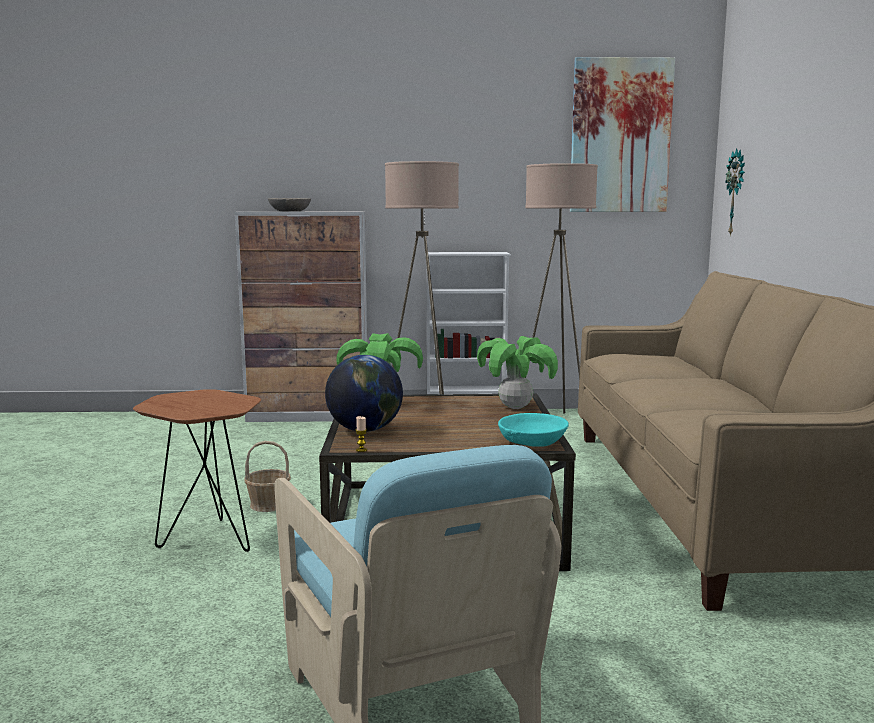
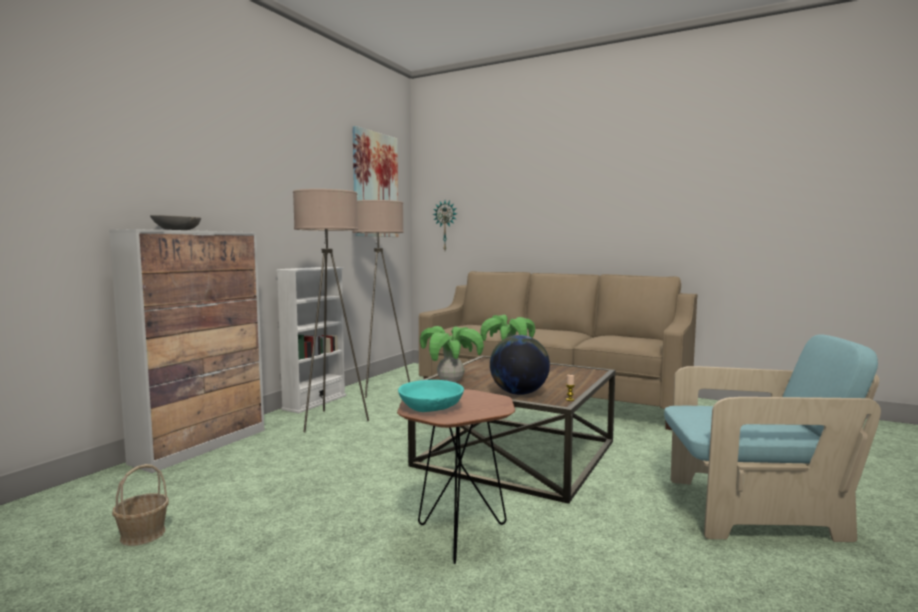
camera: 60 degrees left, 5 degrees down
basket [245,441,291,512] -> basket moved to [112,464,169,546]
turquoise bowl [498,413,569,447] -> turquoise bowl moved to [398,380,464,412]

